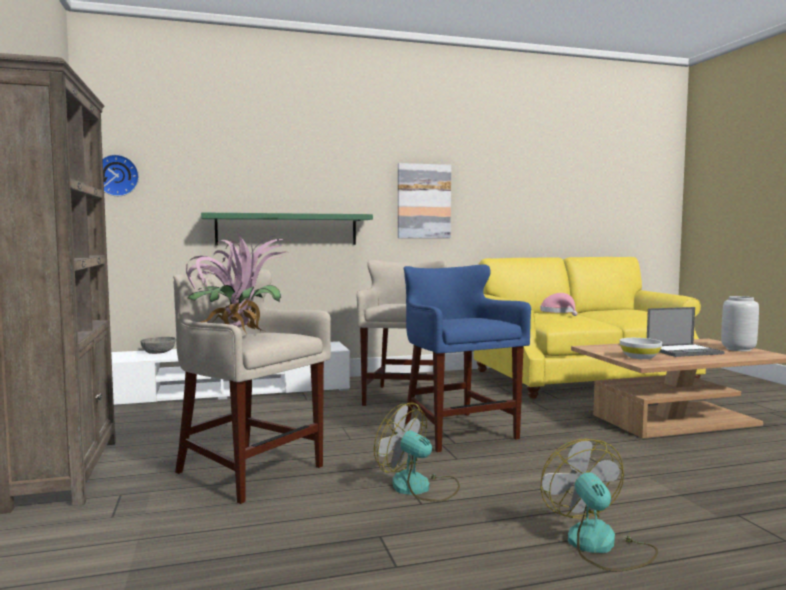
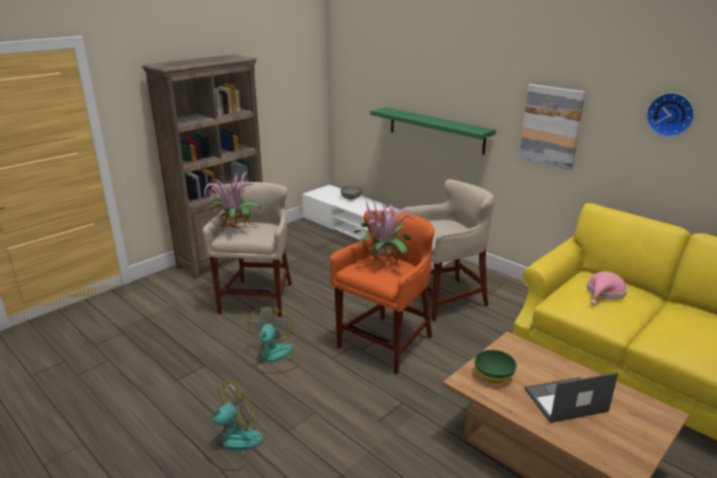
camera: 60 degrees right, 20 degrees up
wall clock [103,154,139,196] -> wall clock moved to [646,93,694,137]
blue stool [404,265,531,453] -> orange stool [330,210,435,375]
white bowl [620,338,662,359] -> green bowl [475,350,517,383]
laptop [647,307,725,357] -> laptop turned 120 degrees clockwise [525,372,618,423]
grey vase [721,296,759,351] -> none
none -> potted plant [354,196,418,273]

